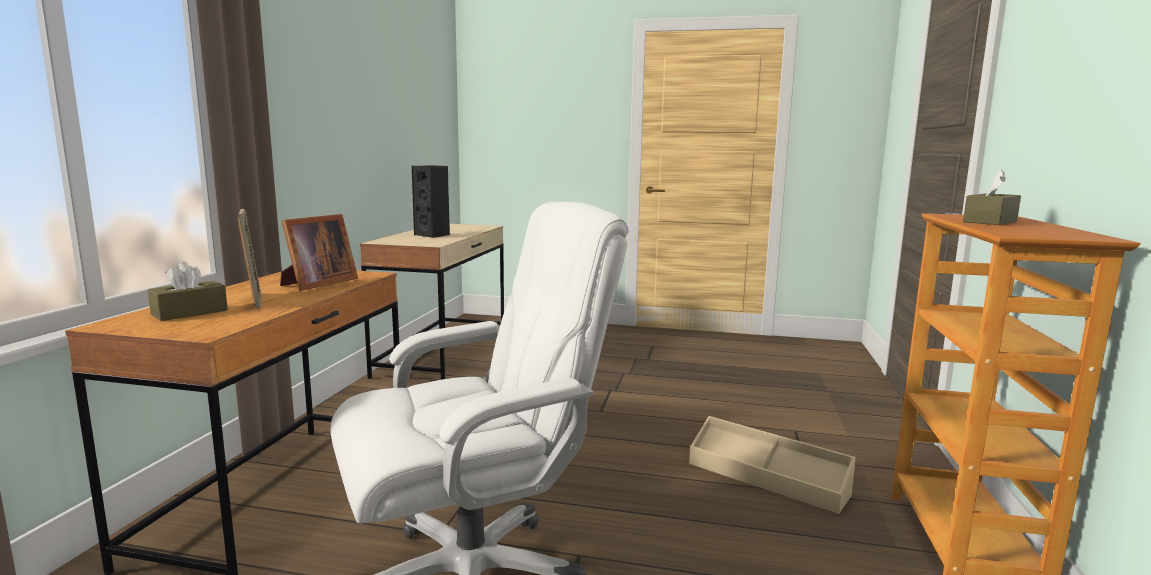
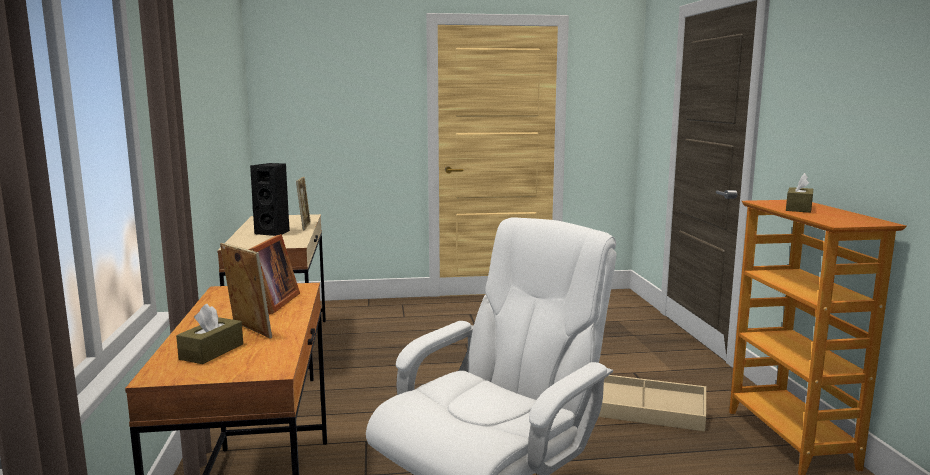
camera: 20 degrees left, 0 degrees up
none -> picture frame [296,177,311,230]

